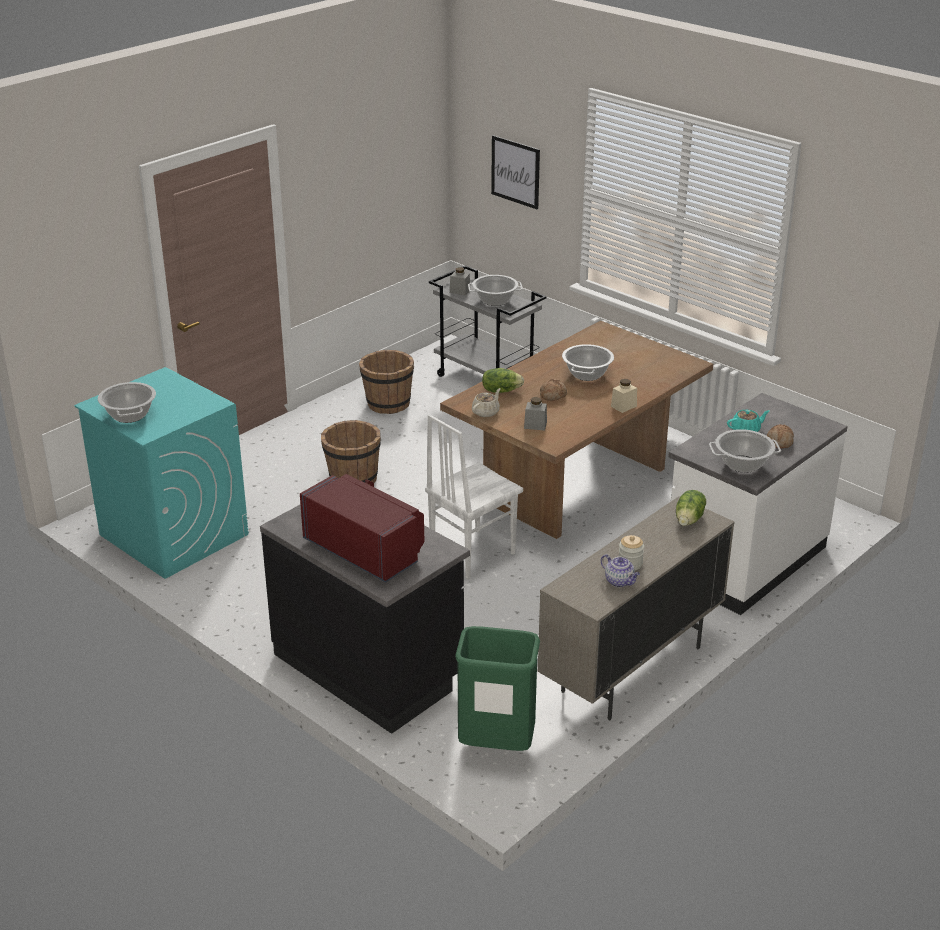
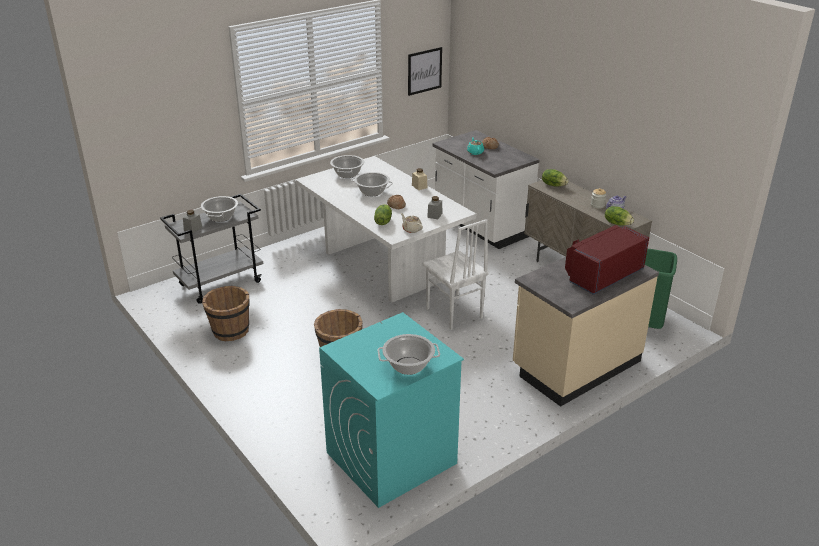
camera: 80 degrees left, 0 degrees up
black counter [260,505,470,734] -> beige counter [513,257,659,407]
brown dining table [440,321,713,539] -> white dining table [296,156,476,303]
picture [491,135,540,209] -> picture moved to [408,47,442,96]
cooking pot [709,429,781,473] -> cooking pot moved to [330,155,364,178]
none -> lettuce [605,206,634,226]

